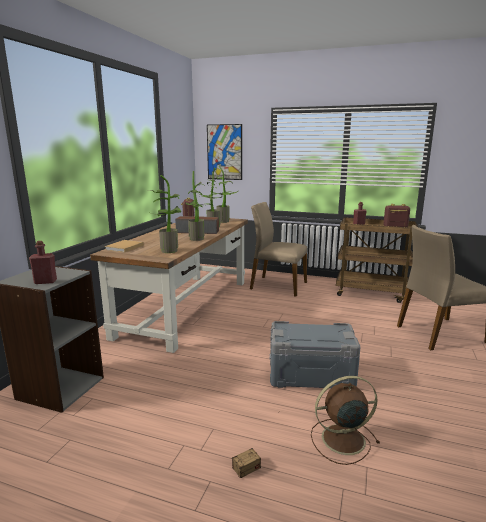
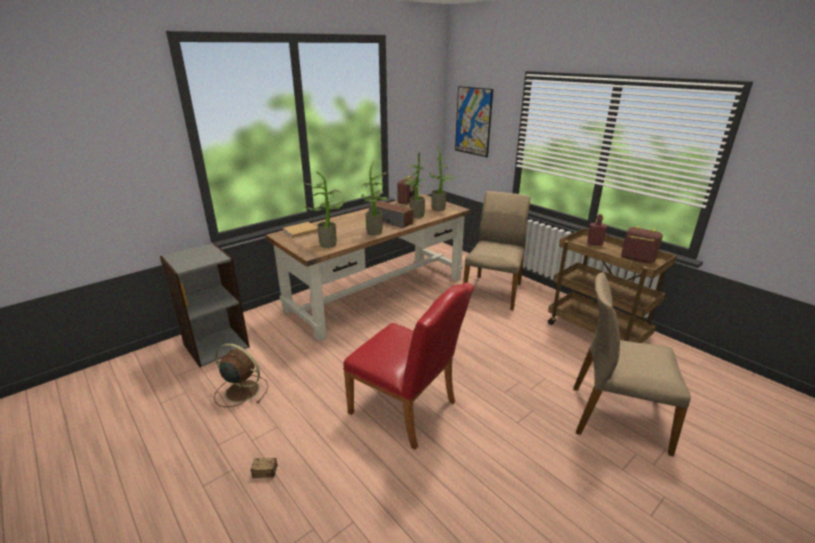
camera: 30 degrees right, 10 degrees up
red bottle [29,241,57,284] -> none
beige chair [250,202,307,297] -> beige chair turned 60 degrees clockwise [463,191,530,310]
grey storage box [270,321,361,388] -> red chair [343,283,474,450]
brown fan [311,376,380,465] -> brown fan moved to [214,343,268,407]

